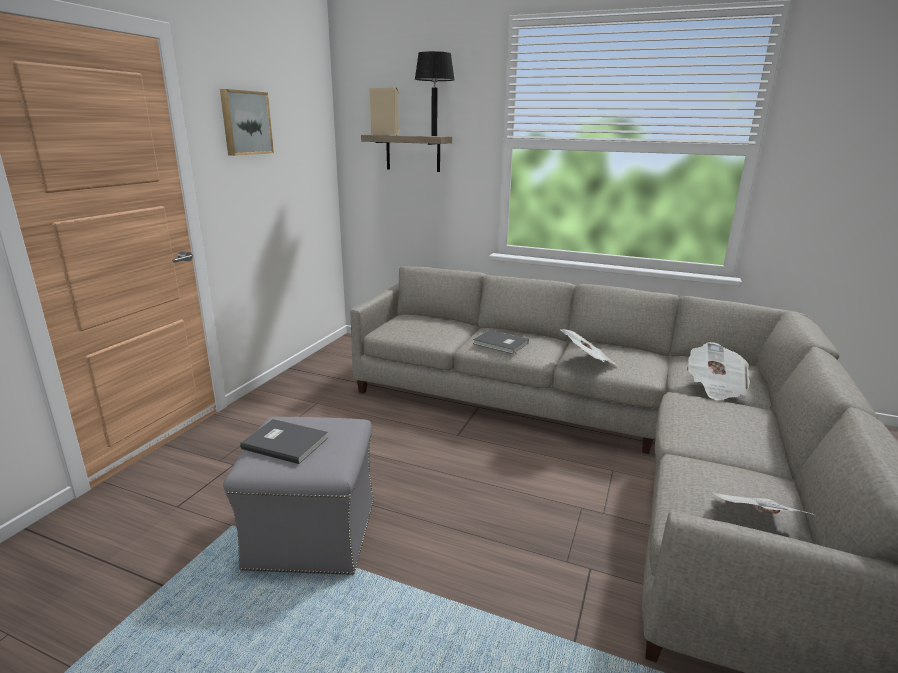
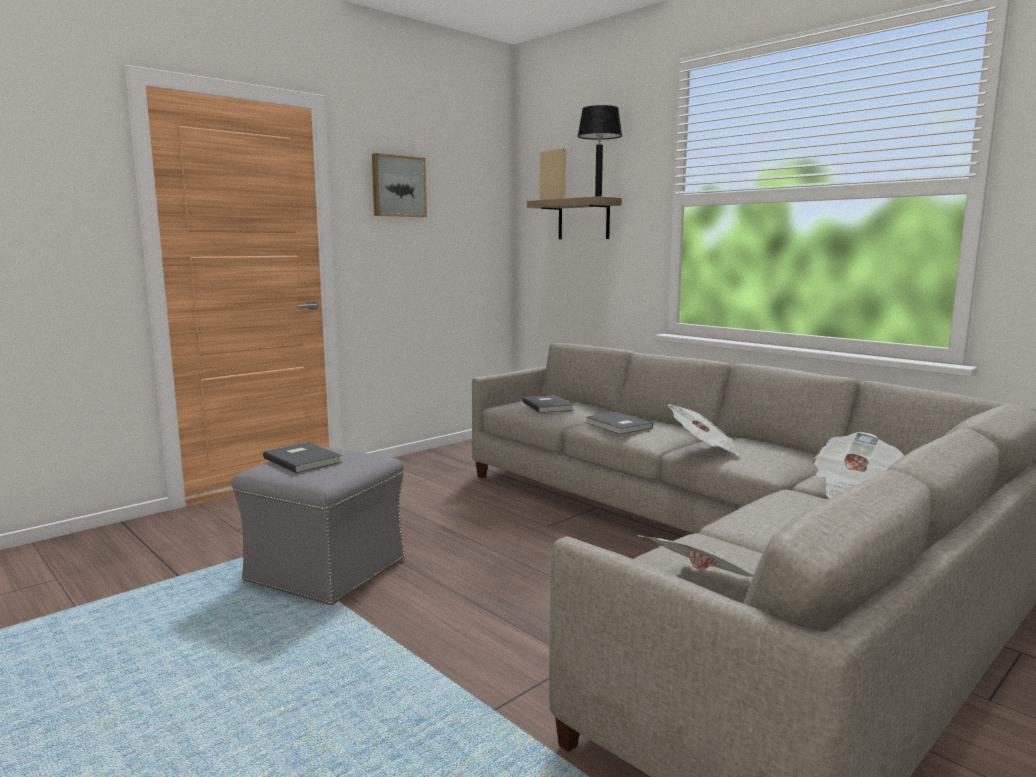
camera: 25 degrees right, 10 degrees down
none -> grey book [522,395,574,413]

